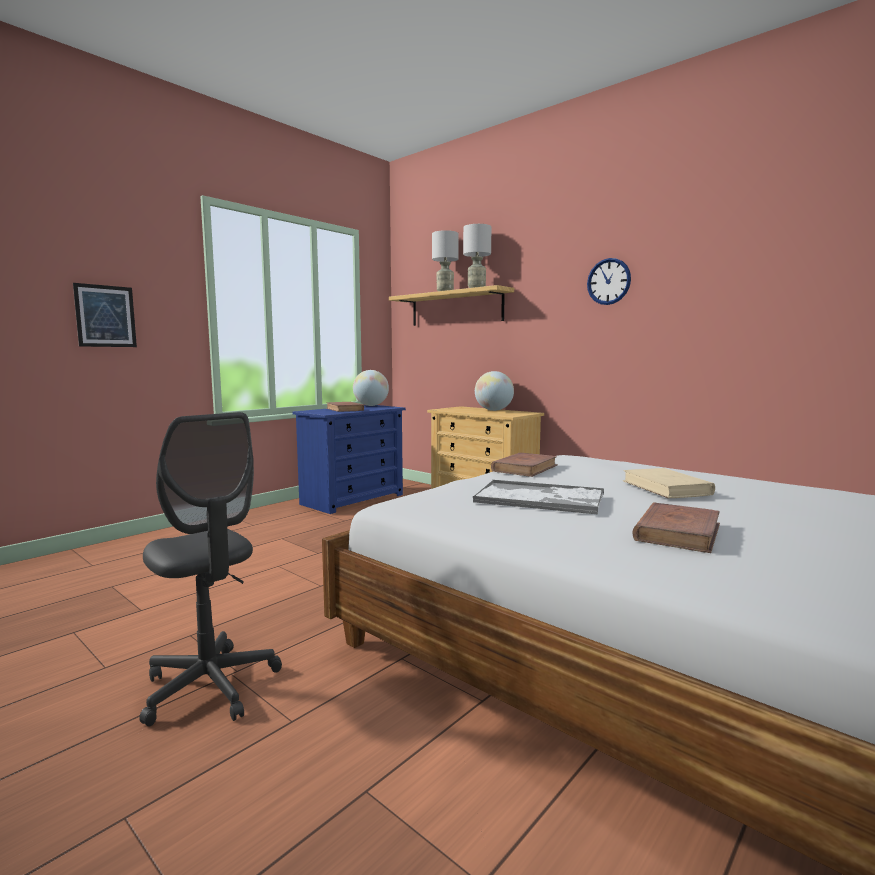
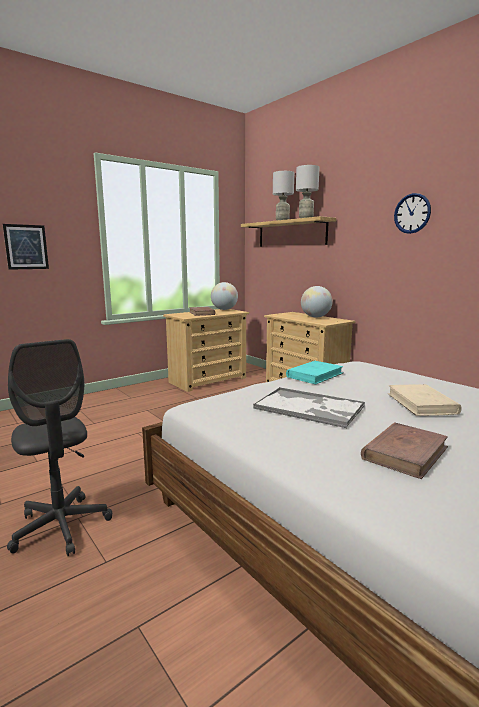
camera: 10 degrees right, 5 degrees up
blue dresser [292,405,406,514] -> beige dresser [163,309,249,392]
brown book [491,453,558,477] -> turquoise book [286,361,343,384]

